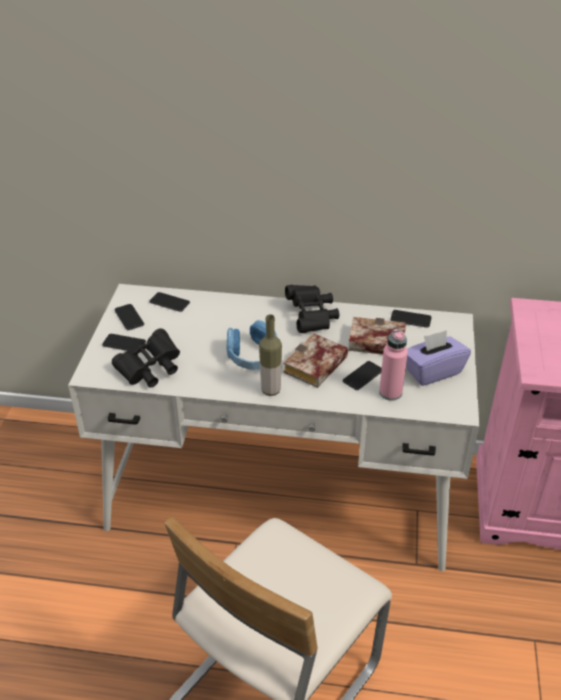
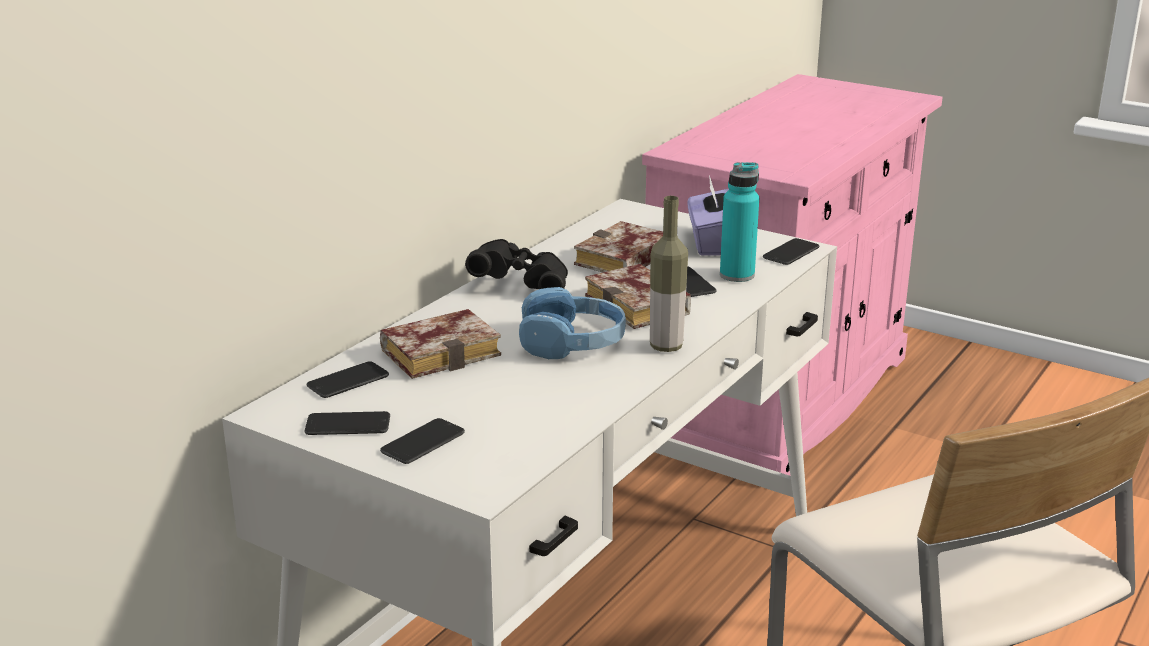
camera: 65 degrees left, 15 degrees down
black binoculars [112,328,180,387] -> none
pink bottle [379,329,408,401] -> turquoise bottle [720,162,759,282]
phone [390,310,432,328] -> phone moved to [763,238,819,265]
none -> book [380,309,501,379]

